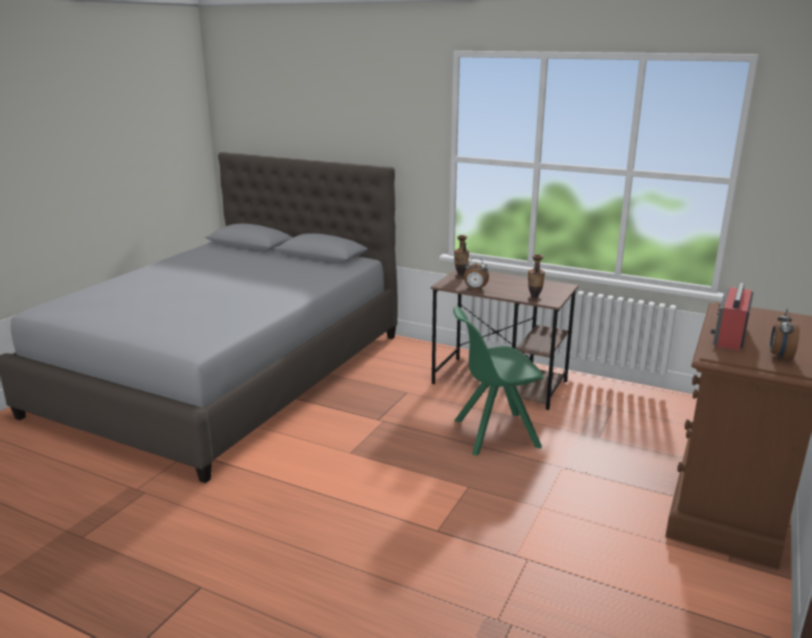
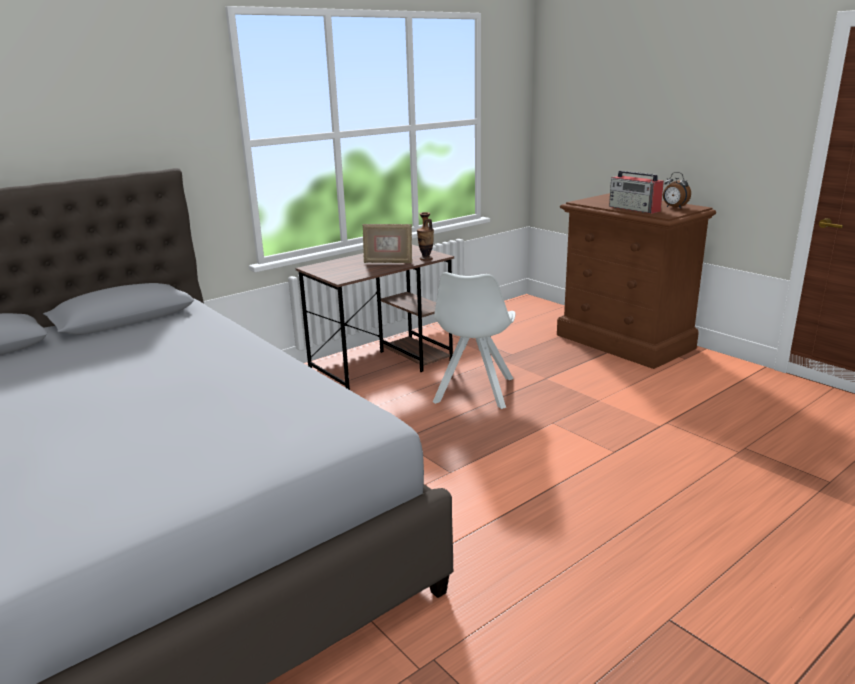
camera: 65 degrees left, 0 degrees up
green chair [453,306,544,456] -> white chair [433,272,515,409]
vase [454,235,469,279] -> none
alarm clock [464,257,489,290] -> none
none -> picture frame [363,224,412,263]

